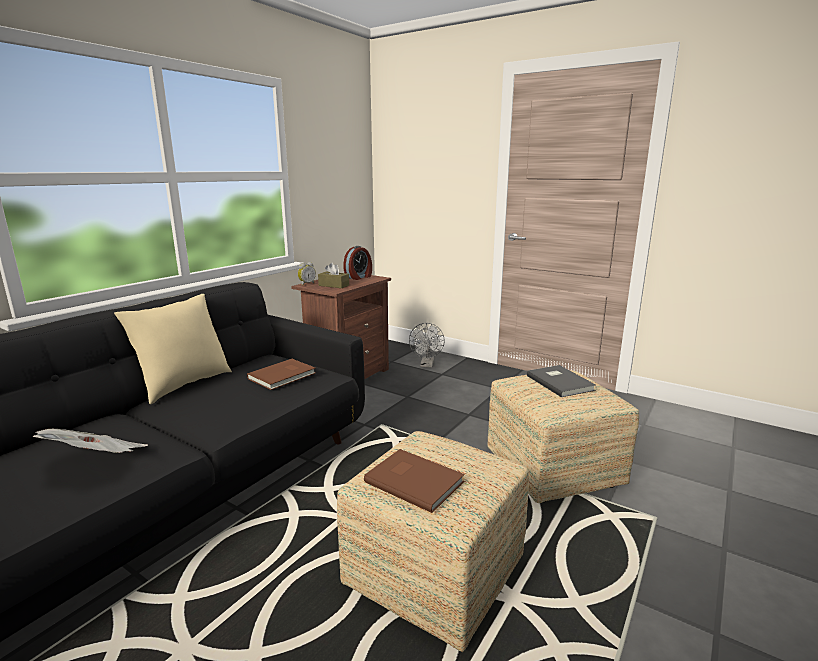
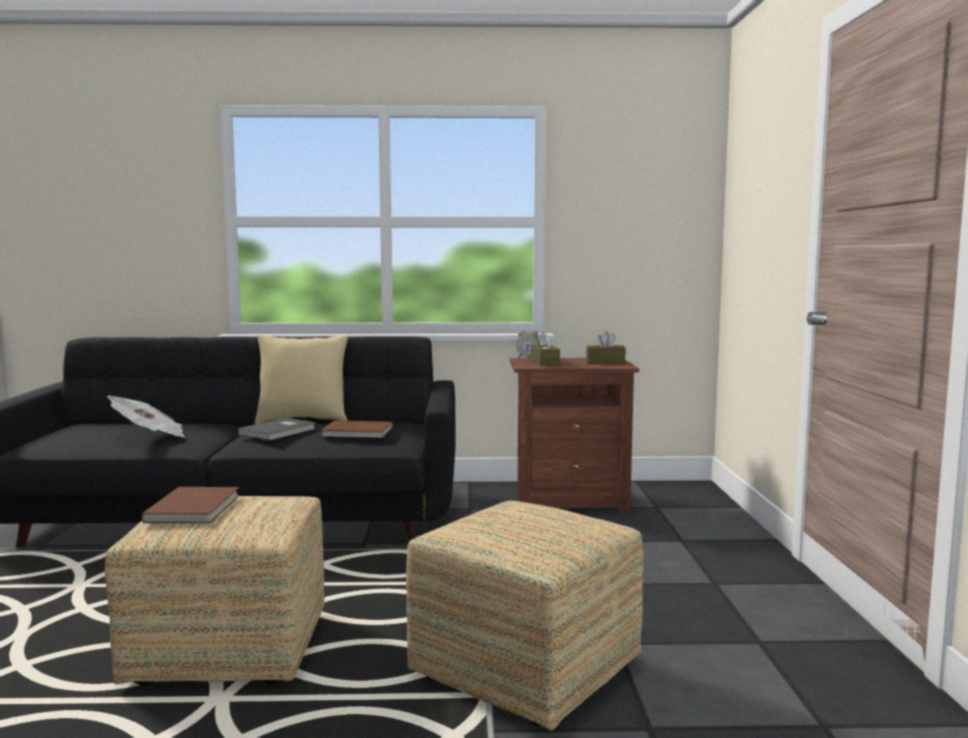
camera: 55 degrees right, 10 degrees down
alarm clock [343,246,372,280] -> brown tissue box [586,331,626,364]
grey fan [409,323,445,368] -> none
grey book [527,365,596,397] -> grey book moved to [238,418,316,440]

